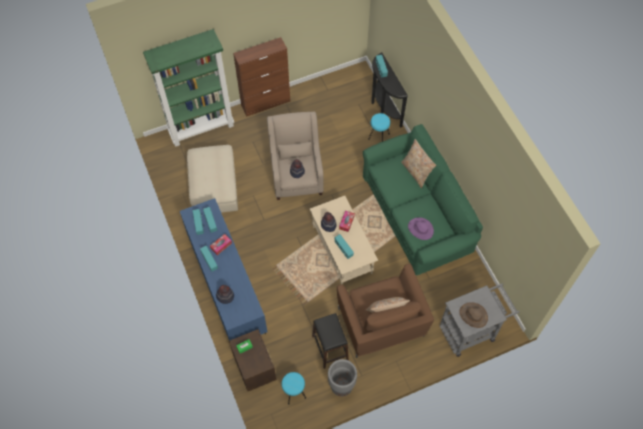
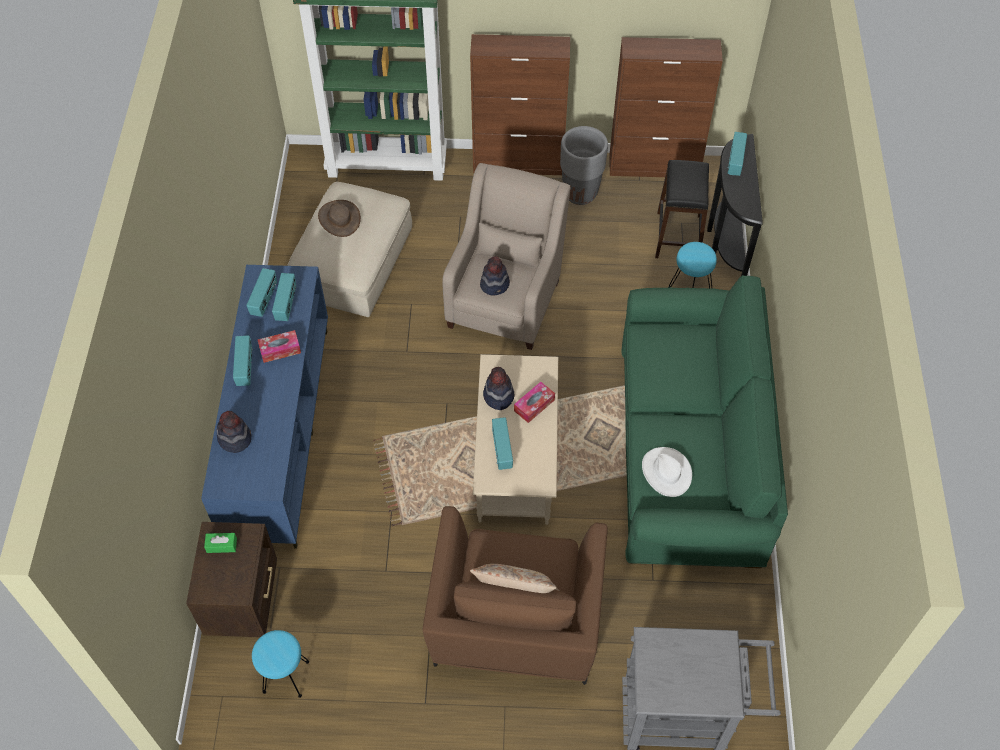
camera: 25 degrees right, 5 degrees down
black stool [312,313,349,369] -> black stool moved to [655,160,709,258]
grey planter [328,359,357,396] -> grey planter moved to [560,126,608,205]
beige pillow [401,139,436,188] -> none
purple hat [408,217,434,240] -> white hat [642,447,692,497]
brown hat [460,302,488,328] -> brown hat moved to [318,200,361,237]
none -> brown cabinet [609,37,723,177]

